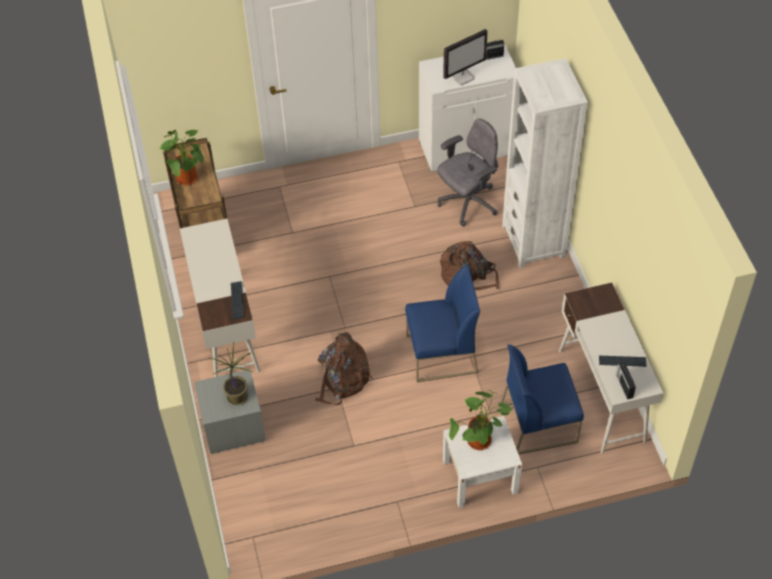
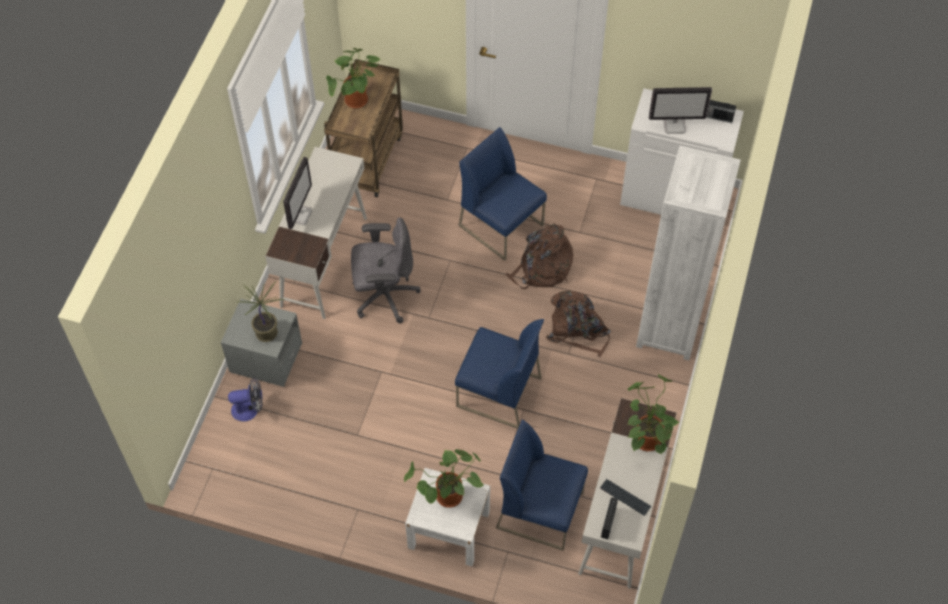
camera: 30 degrees right, 5 degrees up
keyboard [231,281,244,319] -> none
brown backpack [315,332,372,405] -> brown backpack moved to [505,224,573,289]
grey office chair [437,118,498,226] -> grey office chair moved to [351,217,421,323]
none -> fan [228,377,262,422]
none -> monitor [283,157,312,229]
none -> blue chair [459,127,547,261]
none -> potted plant [627,374,680,454]

